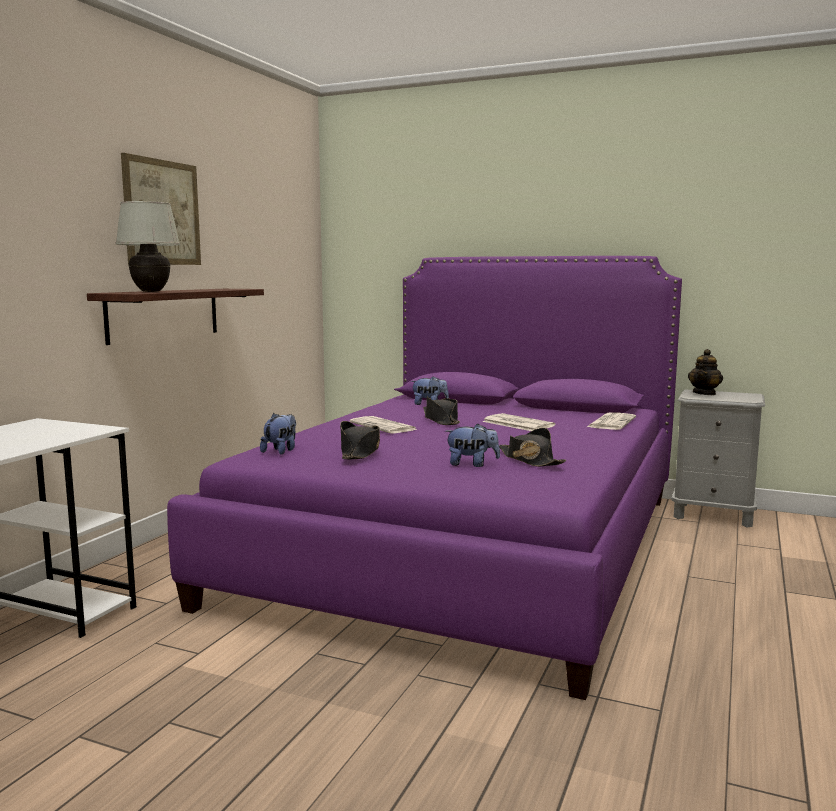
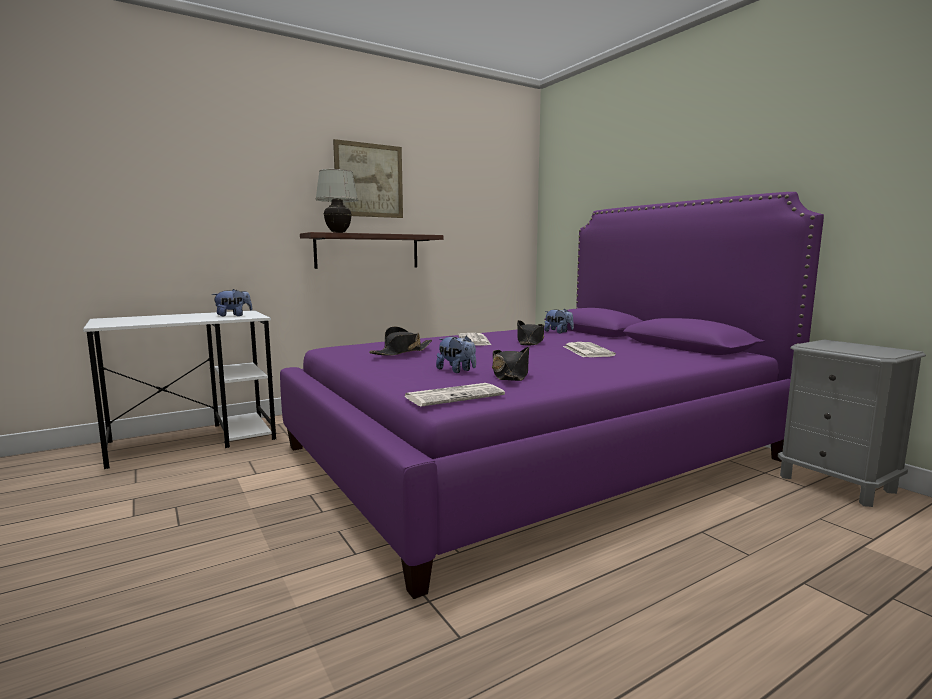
camera: 35 degrees right, 0 degrees up
plush toy [260,413,296,454] -> plush toy moved to [212,289,252,316]
newspaper [587,412,636,430] -> newspaper moved to [404,383,505,407]
teapot [688,349,723,395] -> none

